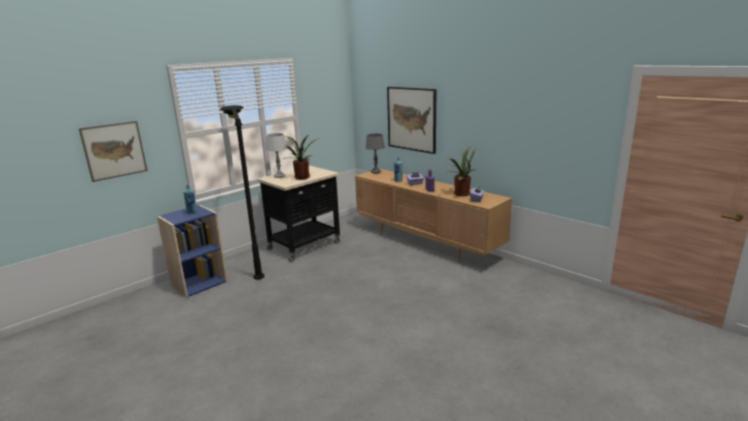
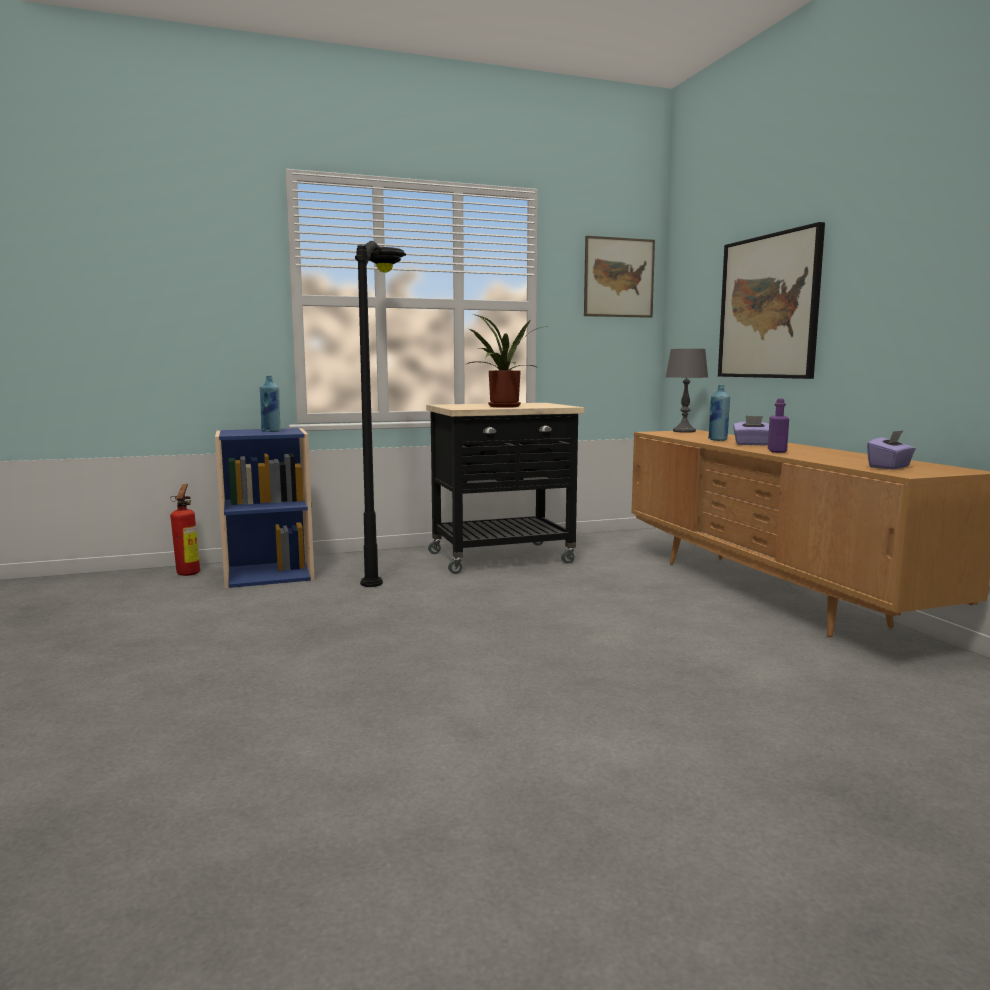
camera: 25 degrees right, 10 degrees down
picture [79,121,148,182] -> picture moved to [584,236,655,318]
grey table lamp [266,133,288,178] -> none
potted plant [448,146,476,196] -> none
none -> fire extinguisher [170,484,200,576]

